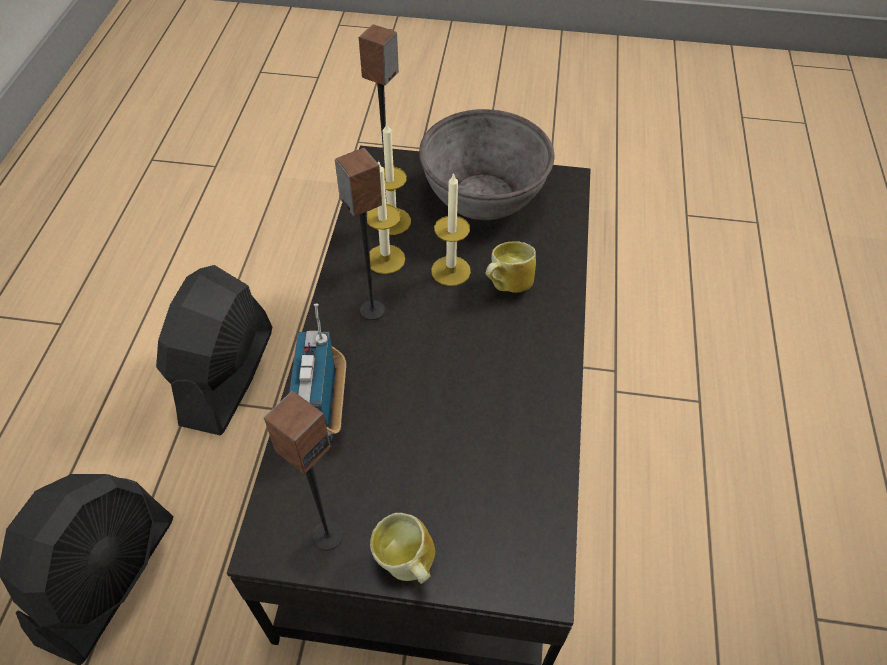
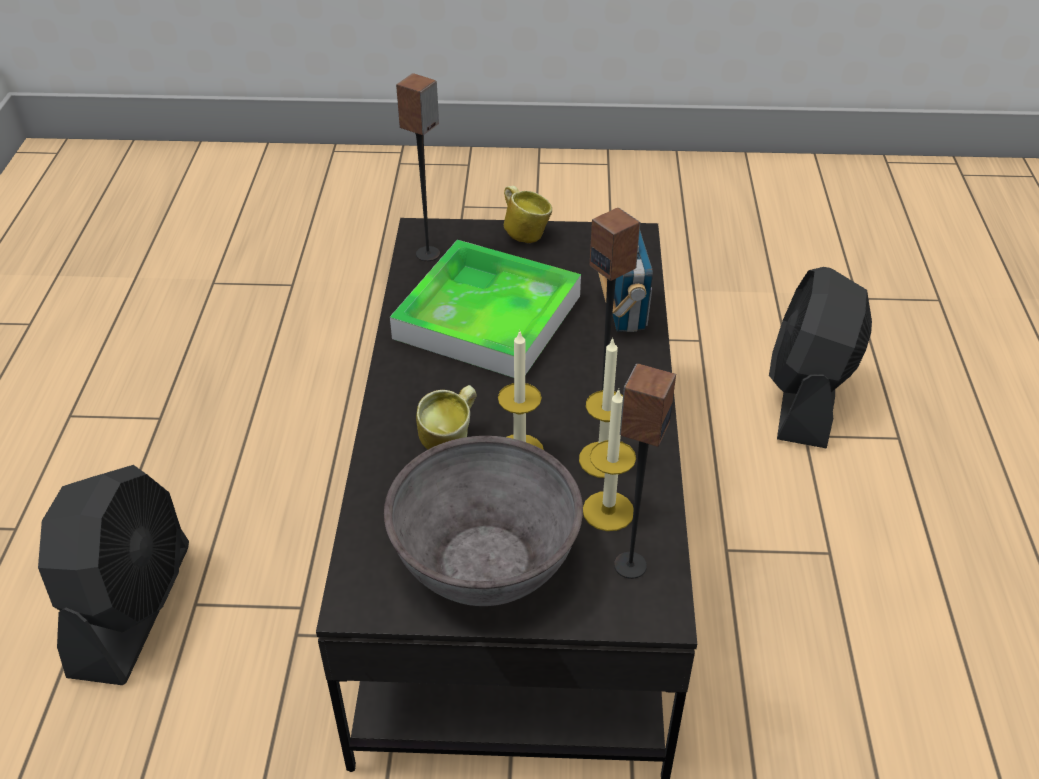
camera: 175 degrees right, 10 degrees down
black fan [156,265,272,435] -> black fan moved to [38,465,189,685]
speaker [263,391,343,551] -> speaker moved to [396,73,440,261]
none -> tray [390,240,581,378]

